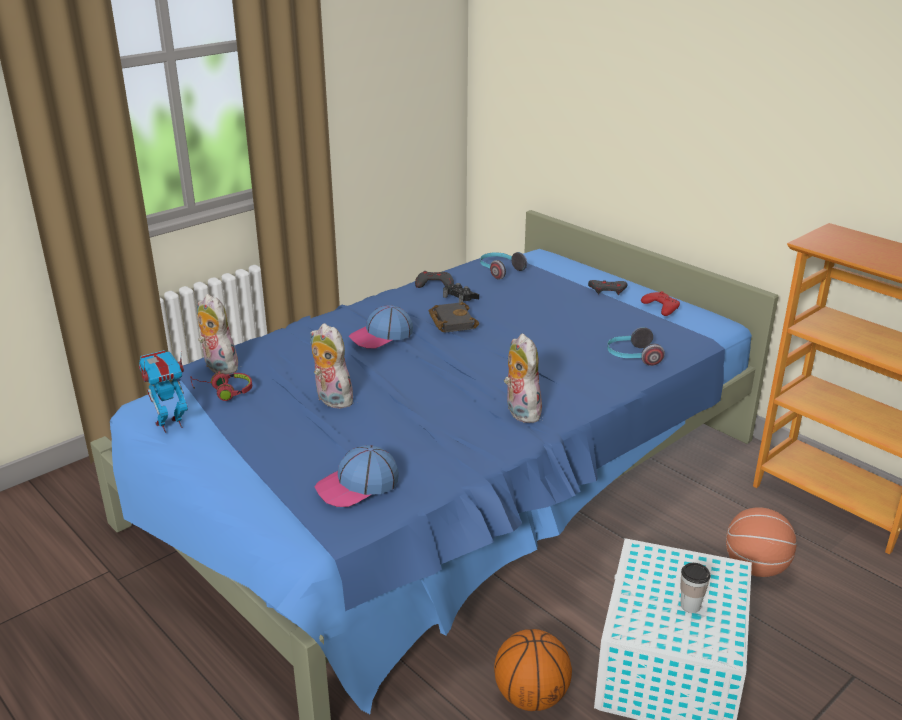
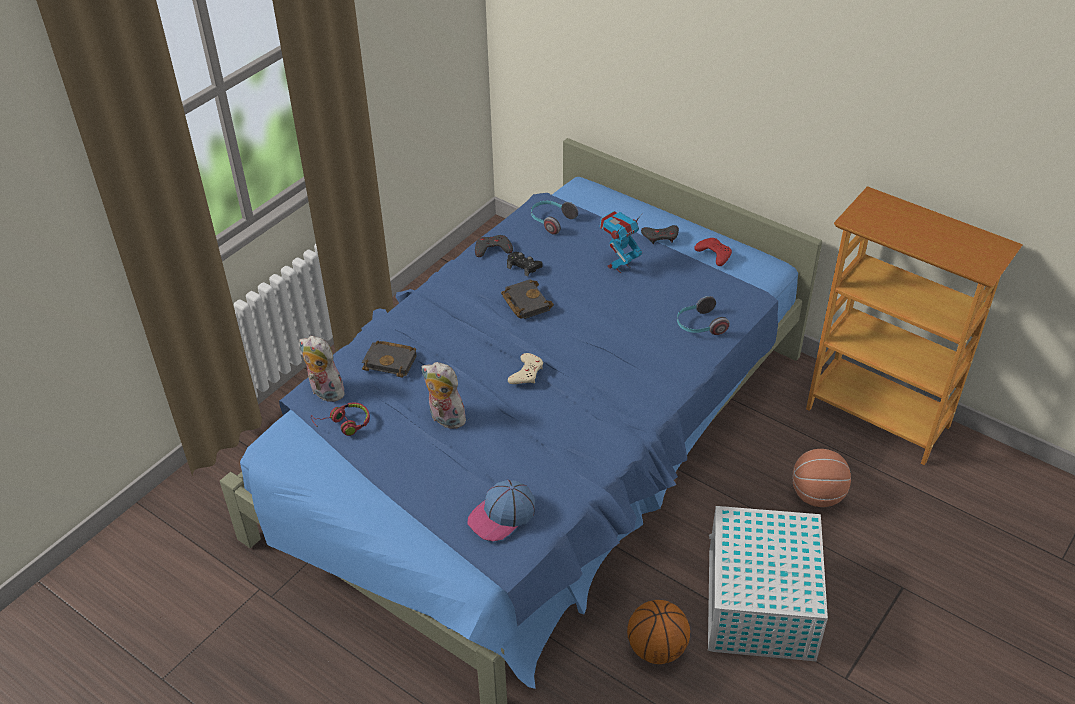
camera: 10 degrees left, 15 degrees up
toy robot [139,350,188,433] -> toy robot moved to [600,211,642,273]
cap [349,305,413,349] -> none
plush toy [504,334,543,423] -> none
cup [680,563,711,613] -> none
none -> black book [362,341,416,377]
none -> beige game controller [508,353,543,384]

